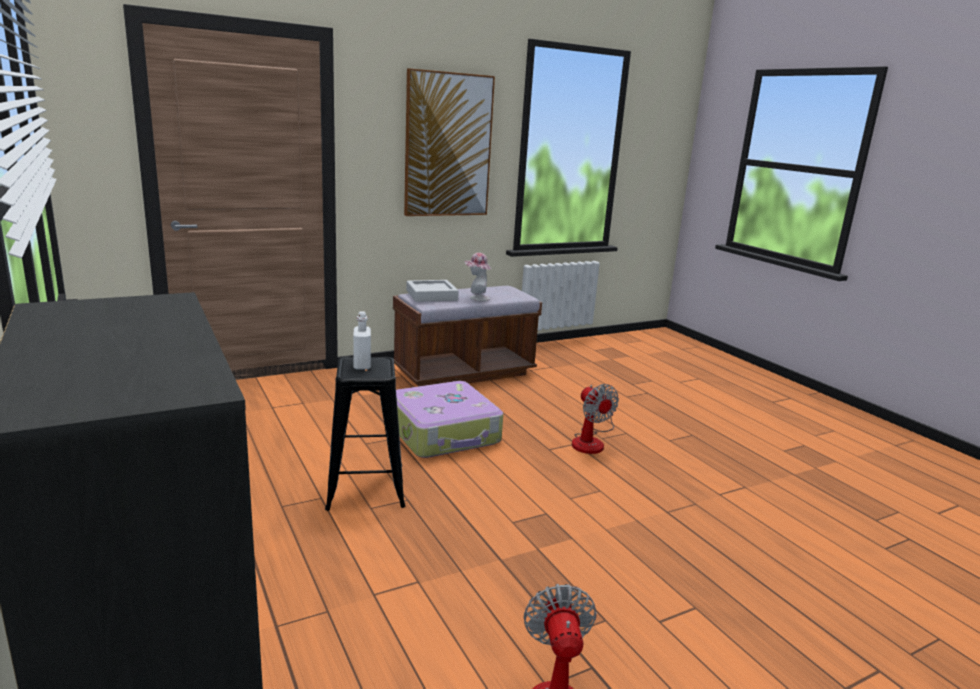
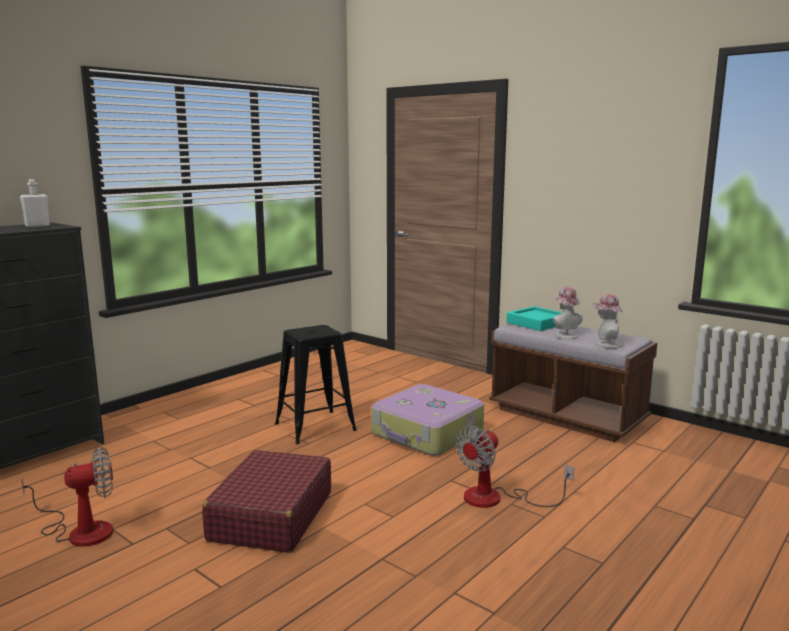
camera: 70 degrees right, 5 degrees down
white bottle [353,311,371,369] -> white bottle moved to [20,179,50,227]
picture [404,68,495,216] -> none
grey tray [406,280,459,302] -> turquoise tray [506,306,562,331]
none -> red suitcase [202,450,331,553]
none -> hat [592,294,623,348]

